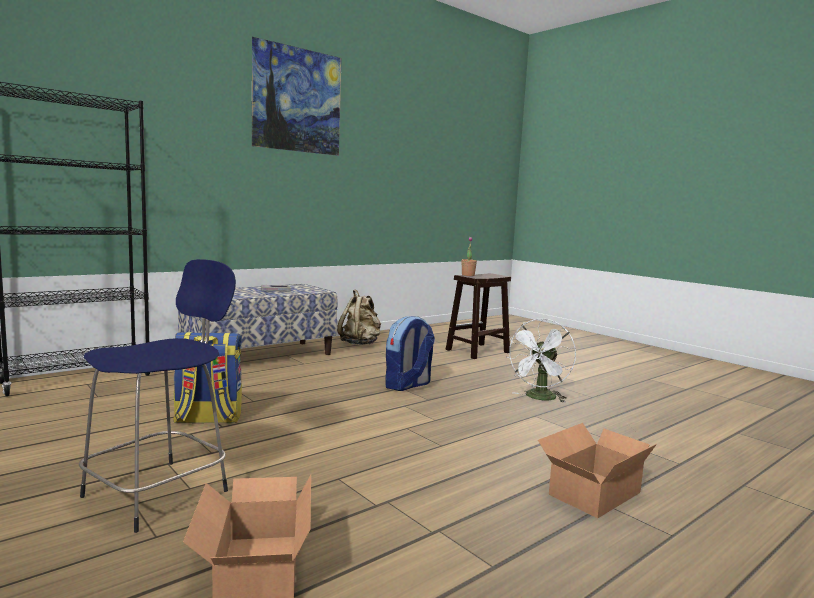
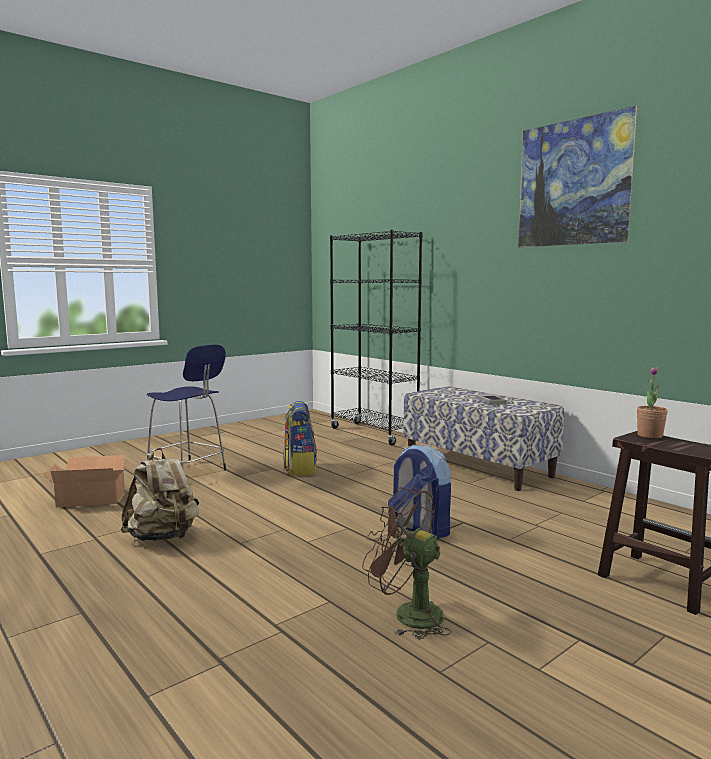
camera: 90 degrees right, 0 degrees up
beige backpack [337,290,381,345] -> beige backpack moved to [120,448,199,541]
white fan [506,319,576,403] -> brown fan [362,487,452,640]
cardboard box [538,423,657,518] -> none

